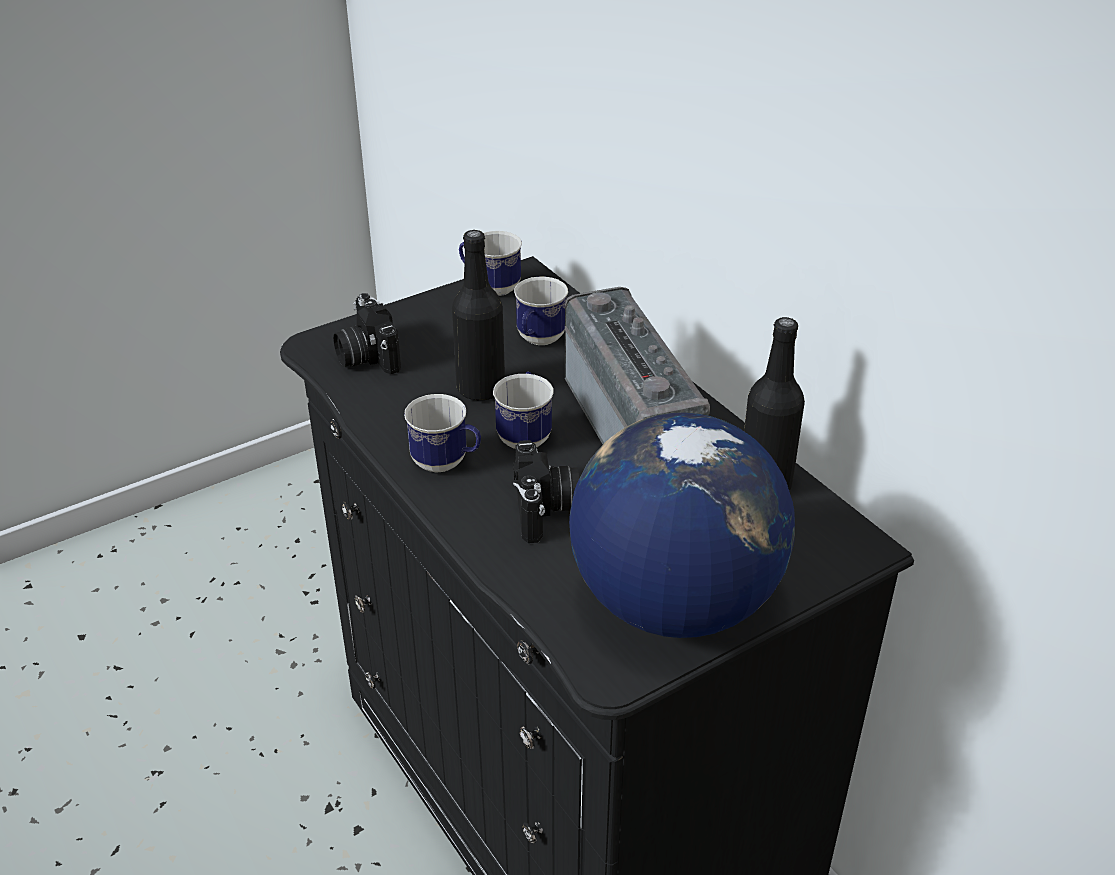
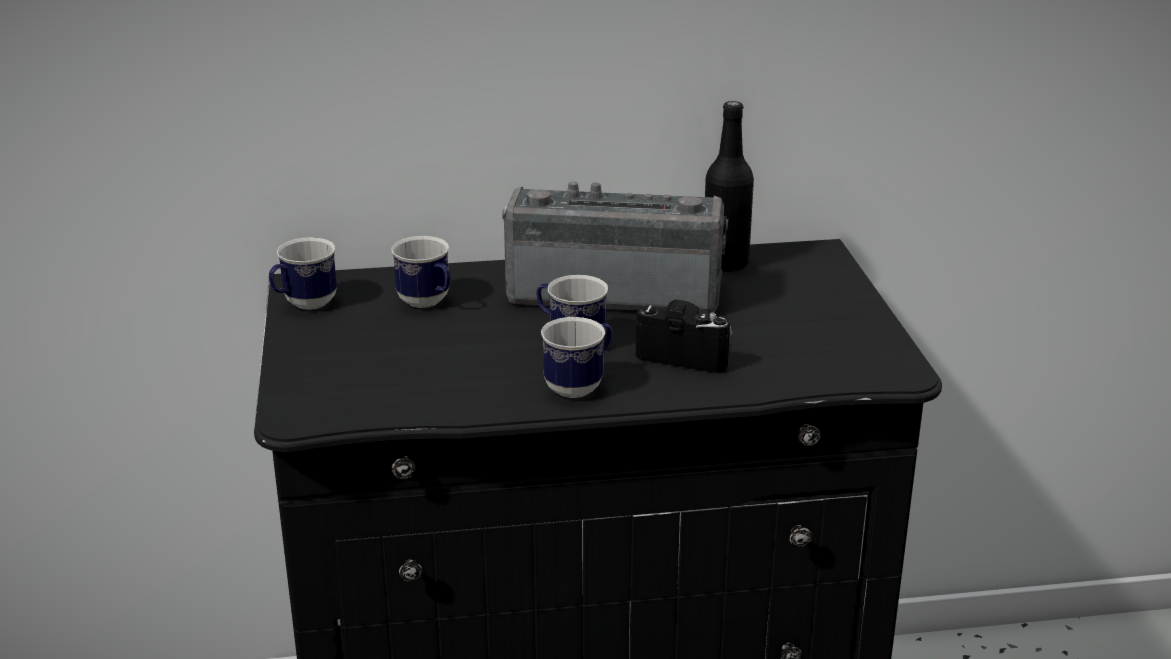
camera: 65 degrees left, 10 degrees down
camera [333,293,401,374] -> none
black bottle [452,230,505,401] -> none
globe [569,412,795,638] -> none

